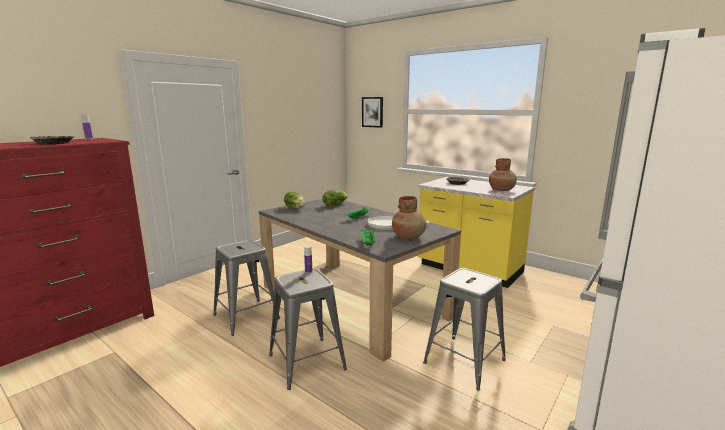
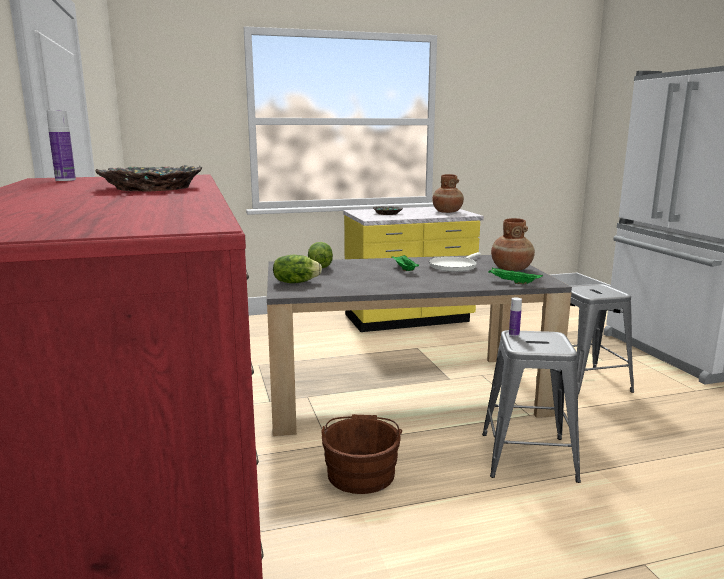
camera: 55 degrees left, 0 degrees up
grey stool [213,240,280,336] -> brown bucket [321,414,402,494]
picture [362,97,383,128] -> none

